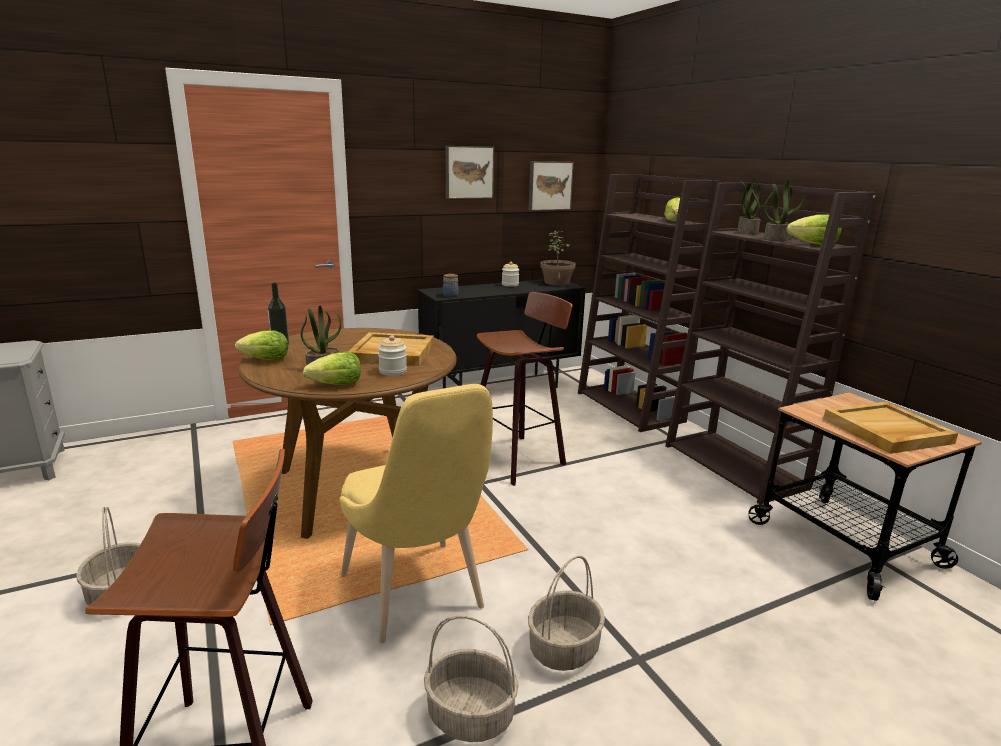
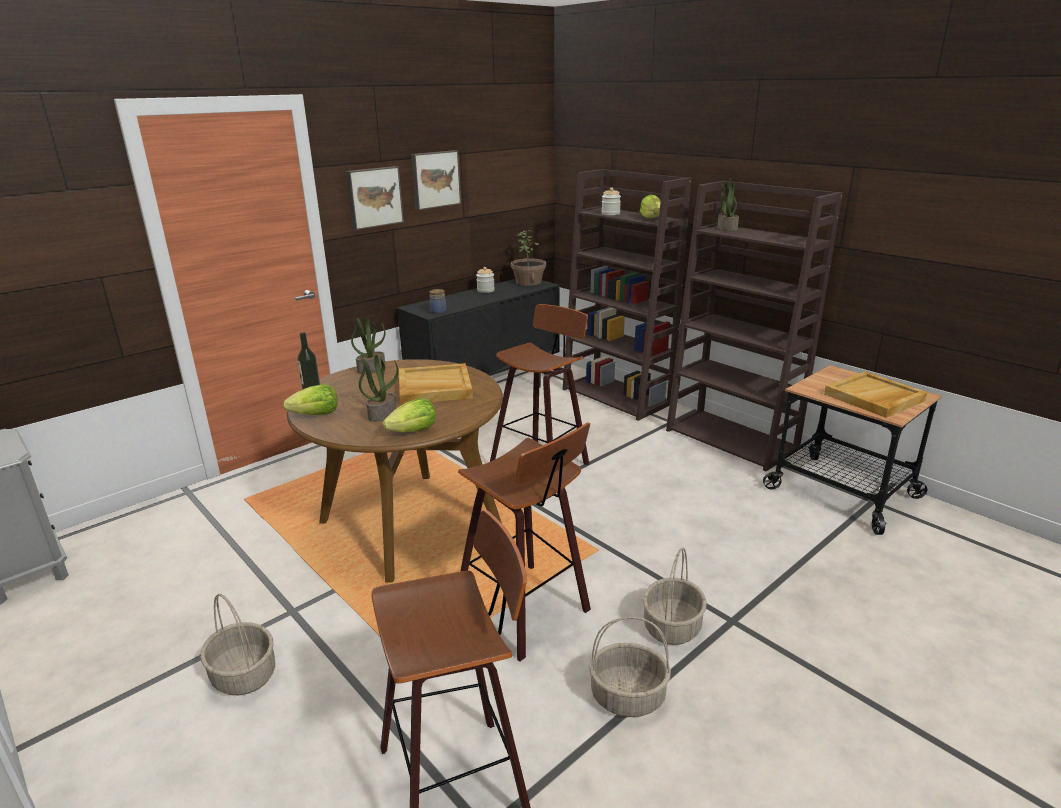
camera: 15 degrees left, 5 degrees up
yellow chair [340,384,493,643] -> stool [458,422,591,662]
jar [378,335,407,376] -> jar moved to [601,187,621,215]
picture [529,161,574,211] -> picture moved to [346,166,404,230]
potted plant [764,180,805,241] -> potted plant moved to [351,317,386,374]
lettuce [786,214,842,245] -> none

